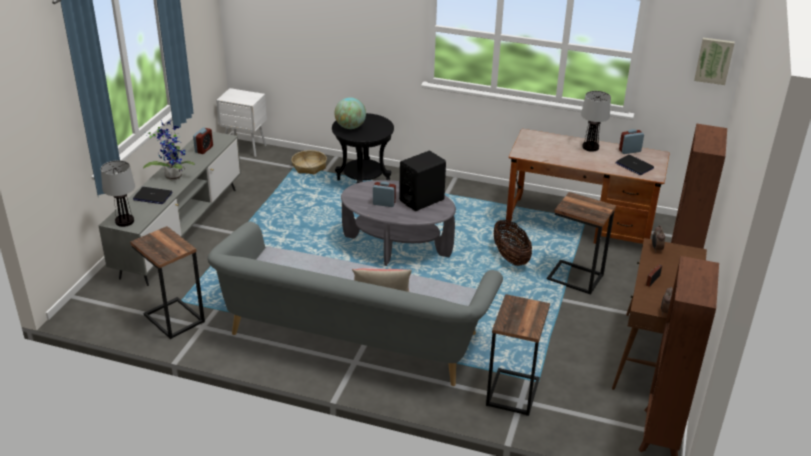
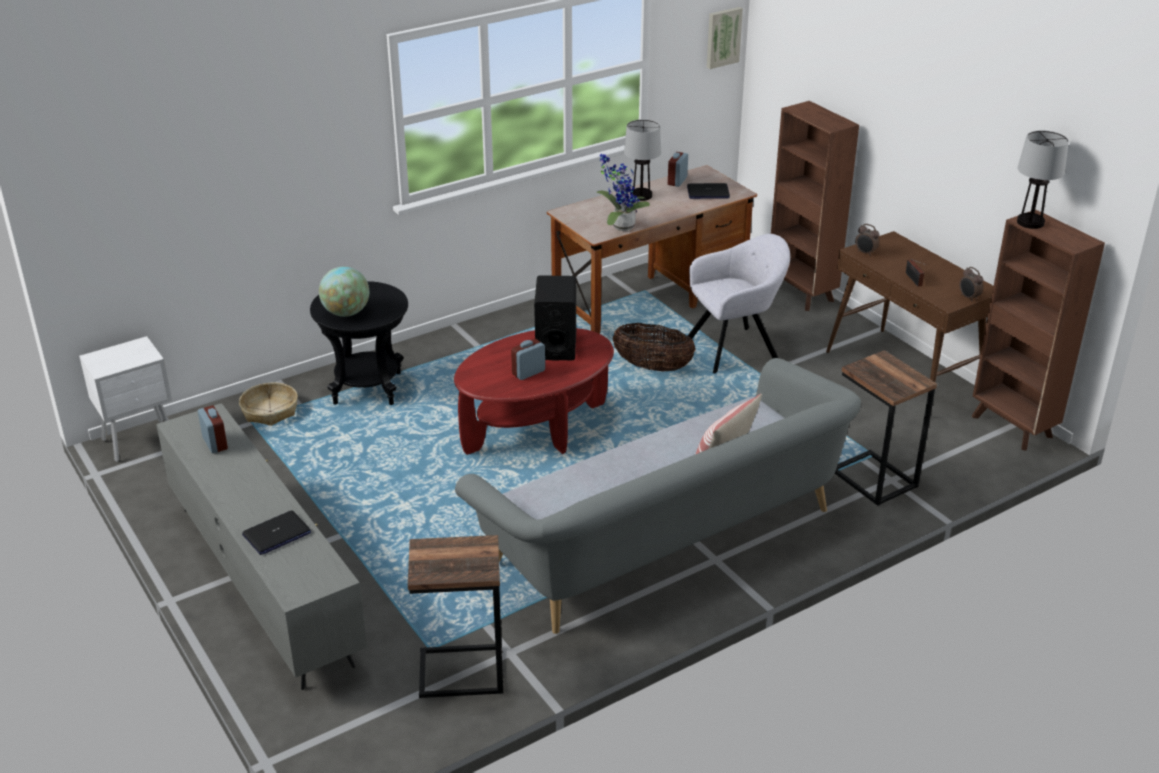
camera: 50 degrees left, 0 degrees up
table lamp [101,160,135,227] -> table lamp moved to [1017,131,1069,229]
potted plant [143,120,195,180] -> potted plant moved to [597,154,650,231]
grey coffee table [341,180,456,266] -> red coffee table [454,328,614,455]
side table [547,192,616,295] -> grey armchair [688,234,790,373]

